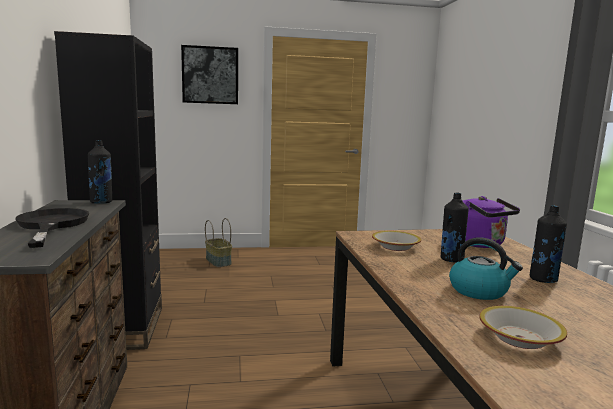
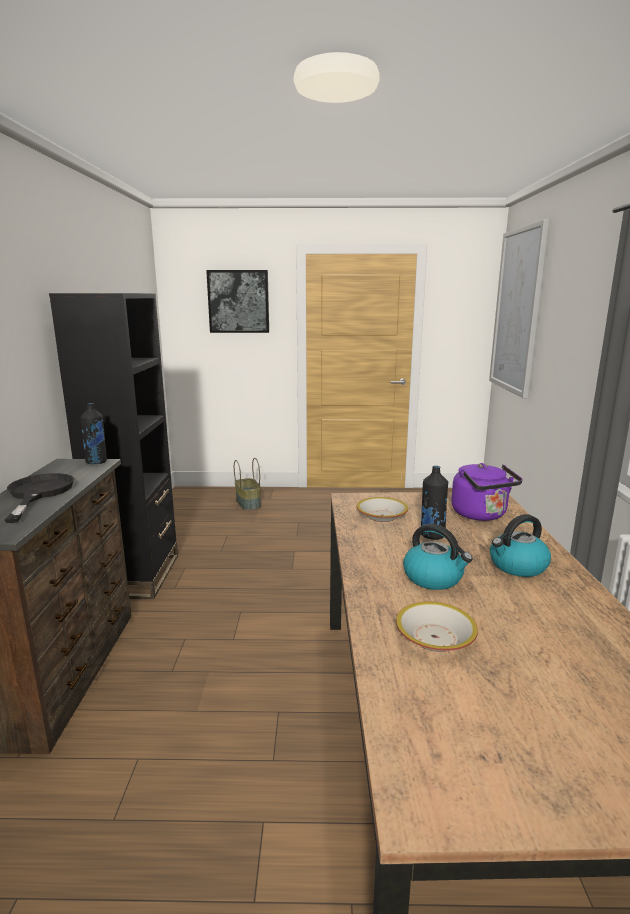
camera: 10 degrees right, 5 degrees up
black bottle [530,205,567,283] -> kettle [490,514,551,577]
none -> picture [489,219,549,398]

